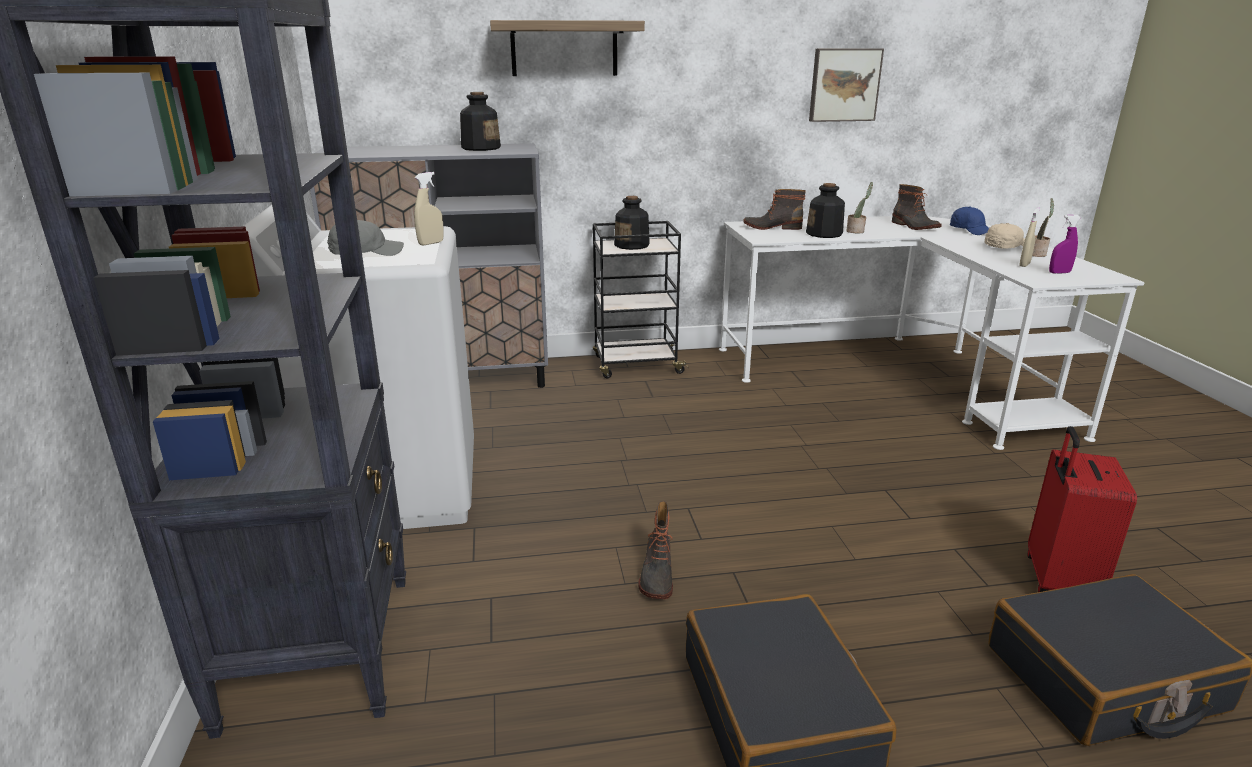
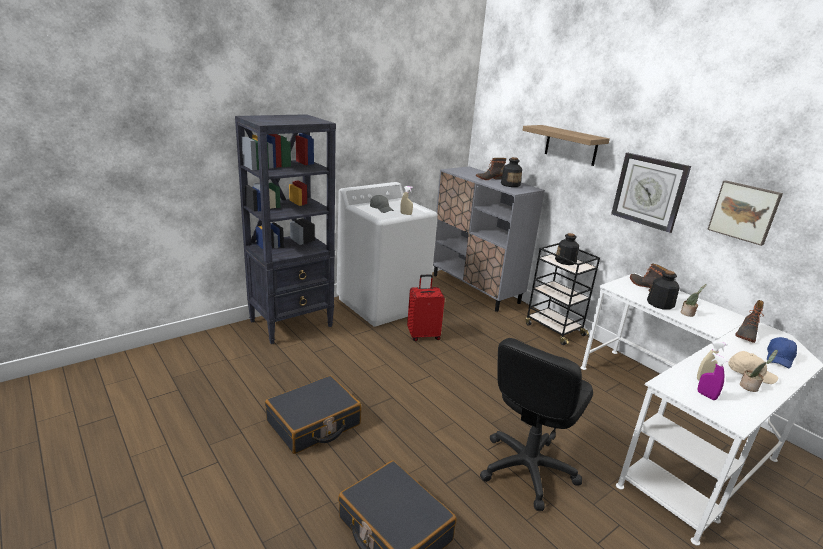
camera: 60 degrees right, 0 degrees up
boot [638,501,673,599] -> boot moved to [476,158,507,180]
red suitcase [1028,426,1137,592] -> red suitcase moved to [407,275,445,341]
none -> black office chair [480,338,593,511]
none -> wall clock [611,153,691,233]

